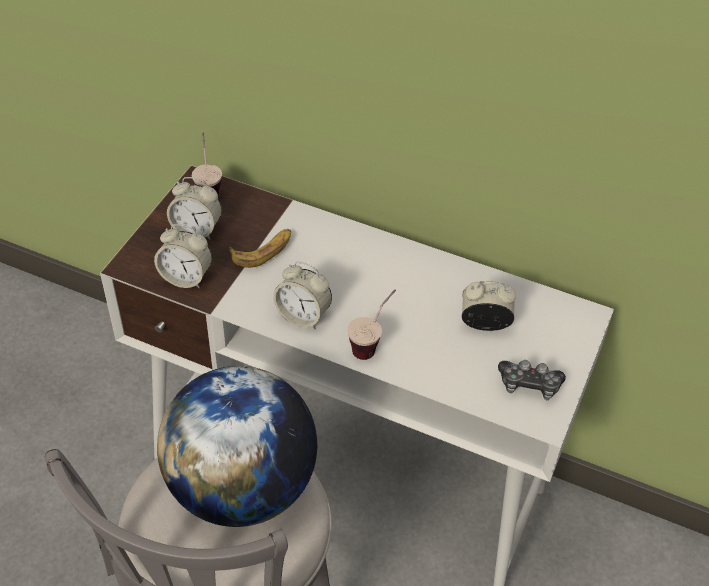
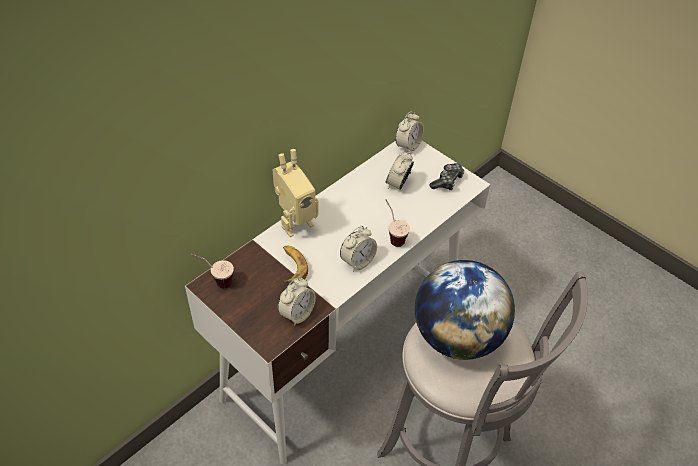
camera: 70 degrees left, 0 degrees up
alarm clock [167,177,222,240] -> alarm clock moved to [395,111,424,152]
none -> toy robot [273,149,319,237]

